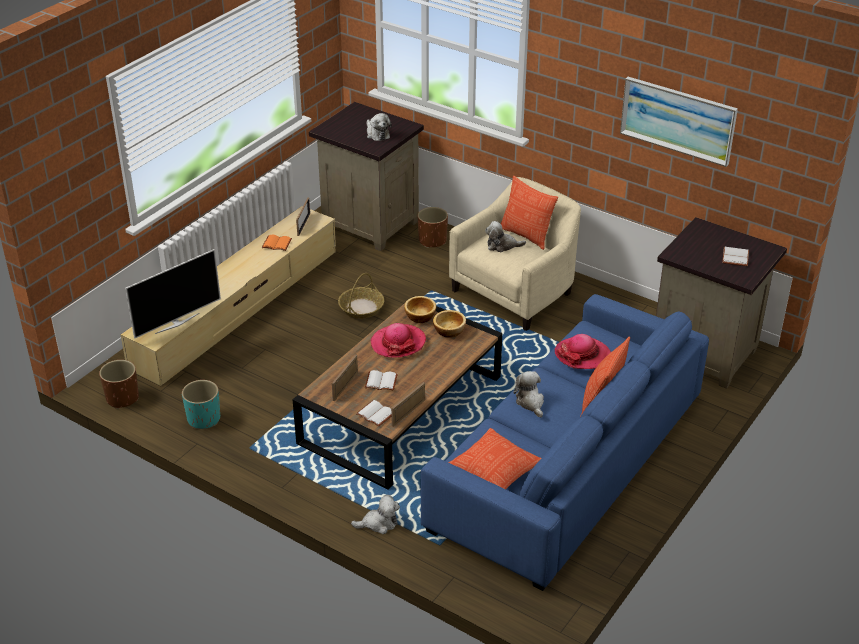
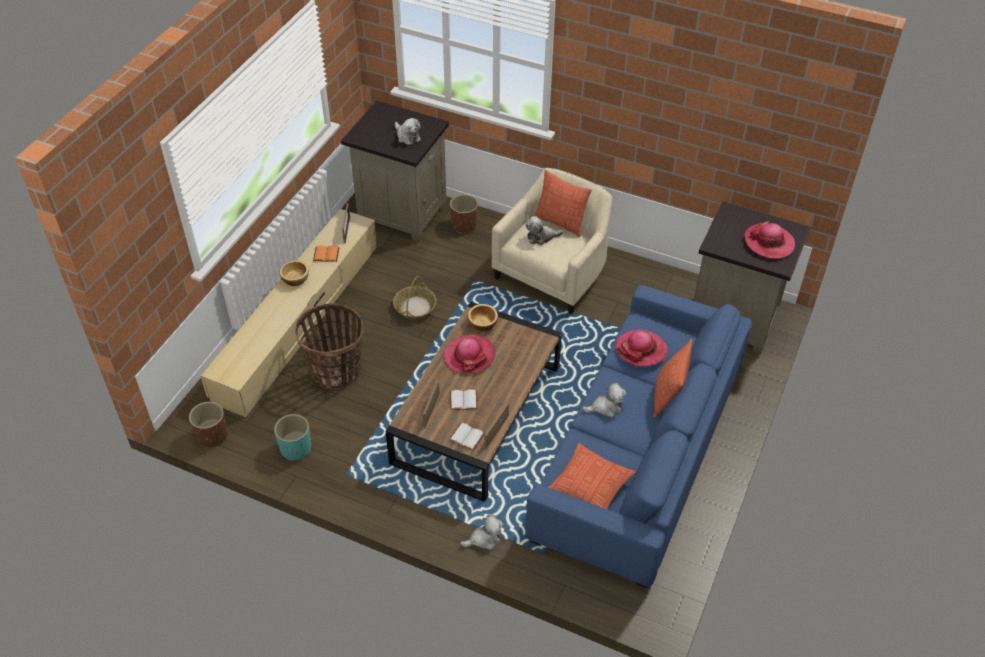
camera: 10 degrees left, 10 degrees up
television [125,249,221,339] -> none
bowl [433,310,466,338] -> bowl moved to [279,260,309,286]
plush toy [514,371,544,417] -> plush toy turned 105 degrees clockwise [582,383,626,418]
picture [620,77,738,167] -> none
white book [722,247,749,266] -> hat [744,221,795,259]
none -> basket [295,304,364,389]

